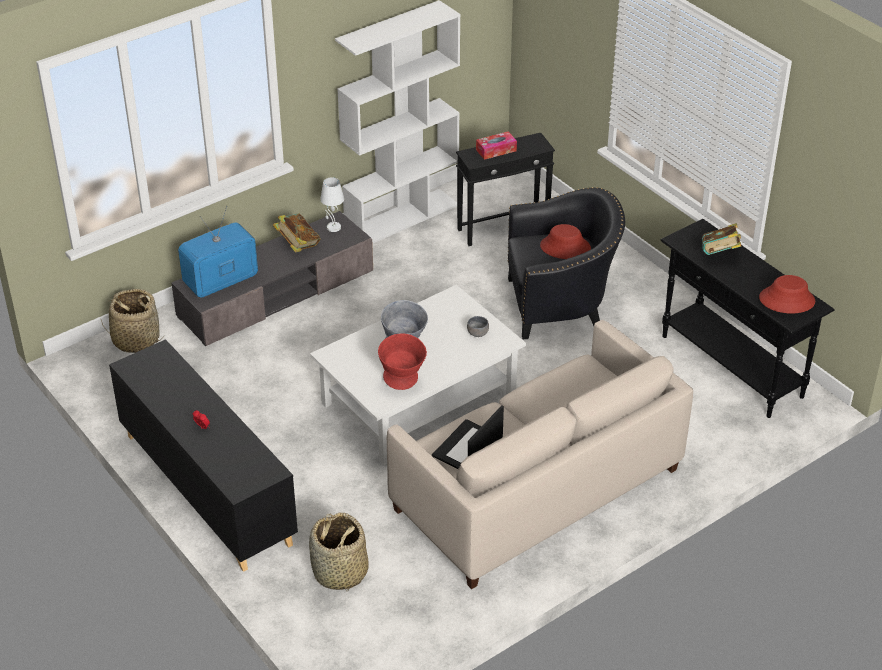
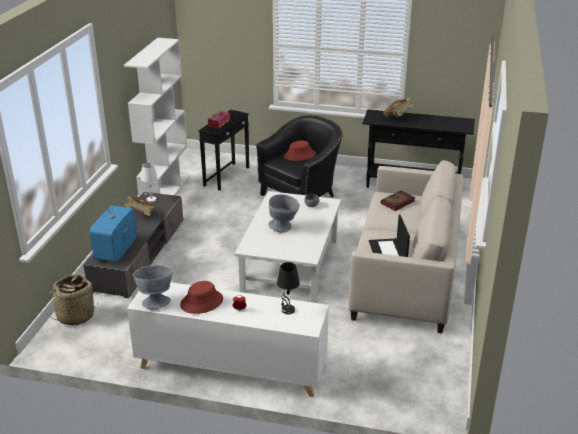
camera: 40 degrees left, 10 degrees down
black cabinet [109,339,298,572] -> white cabinet [127,282,329,397]
basket [309,512,369,592] -> none
red bowl [378,333,427,390] -> none
red hat [759,275,815,314] -> red hat moved to [180,281,223,314]
none -> grey bowl [133,265,173,309]
none -> black table lamp [277,262,300,314]
none -> book [381,190,415,211]

